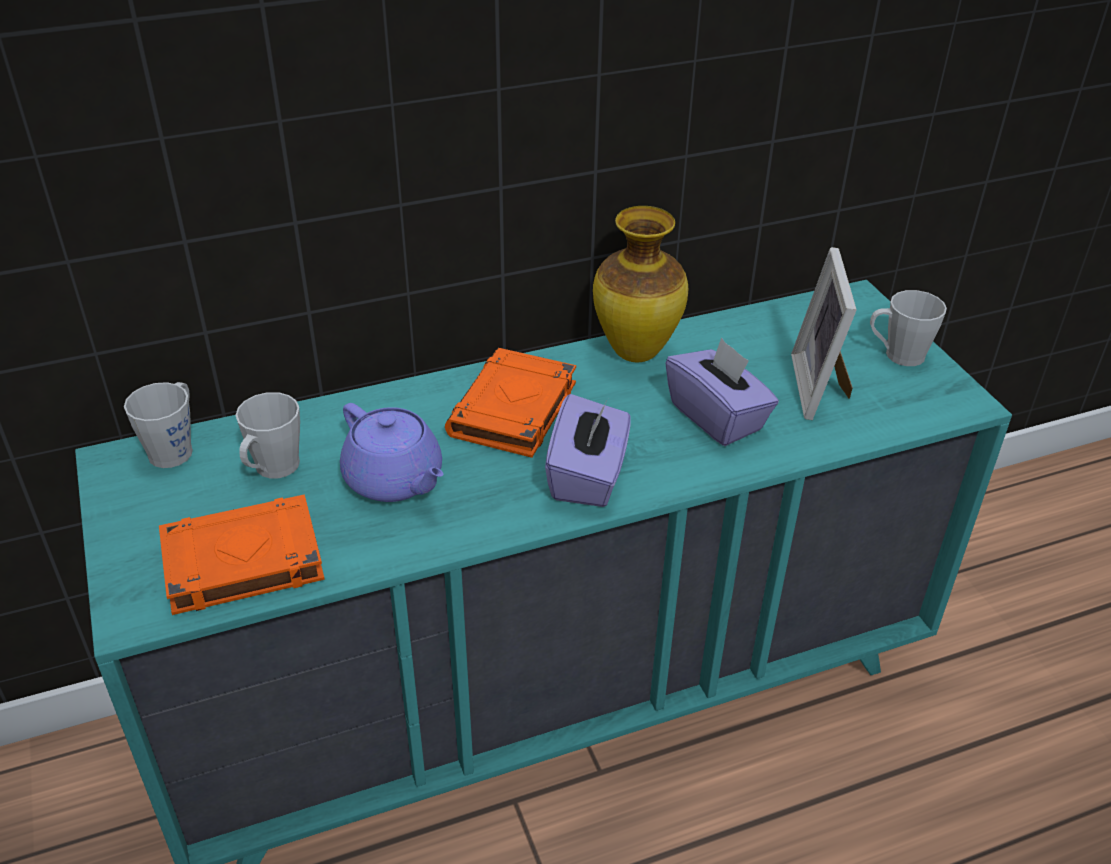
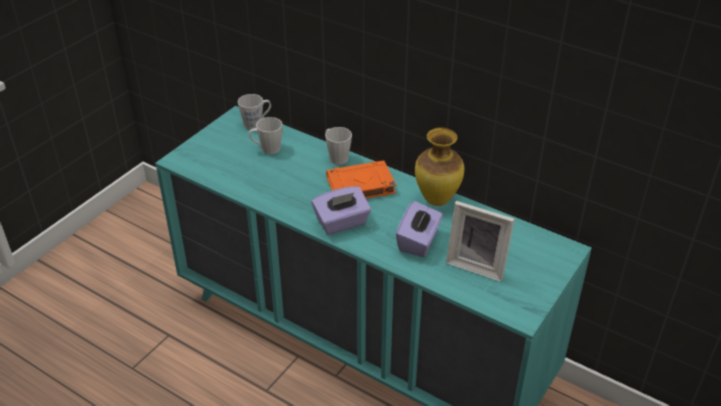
camera: 55 degrees right, 0 degrees up
orange book [159,494,325,615] -> none
purple teapot [340,403,443,502] -> none
picture frame [791,247,857,420] -> picture frame turned 120 degrees counterclockwise [446,201,515,282]
grey mug [870,290,947,366] -> grey mug moved to [325,127,352,165]

